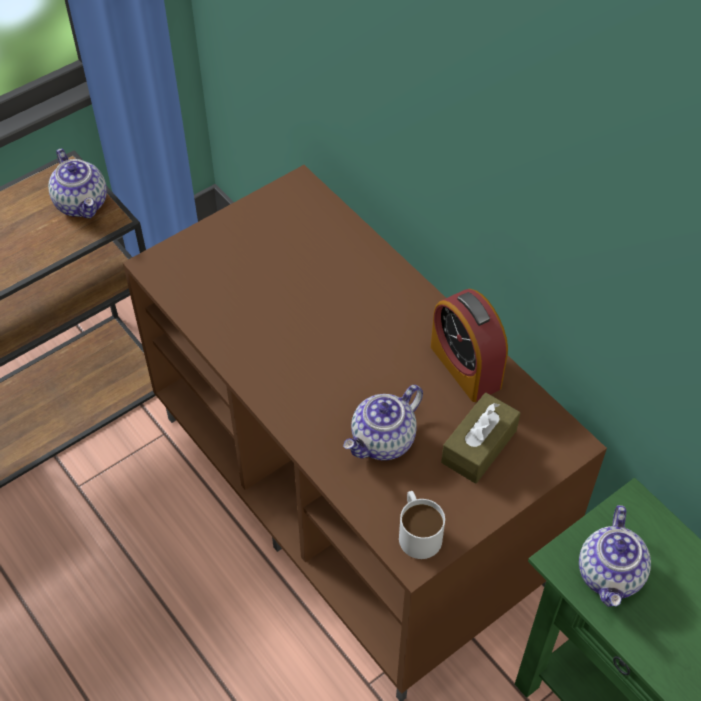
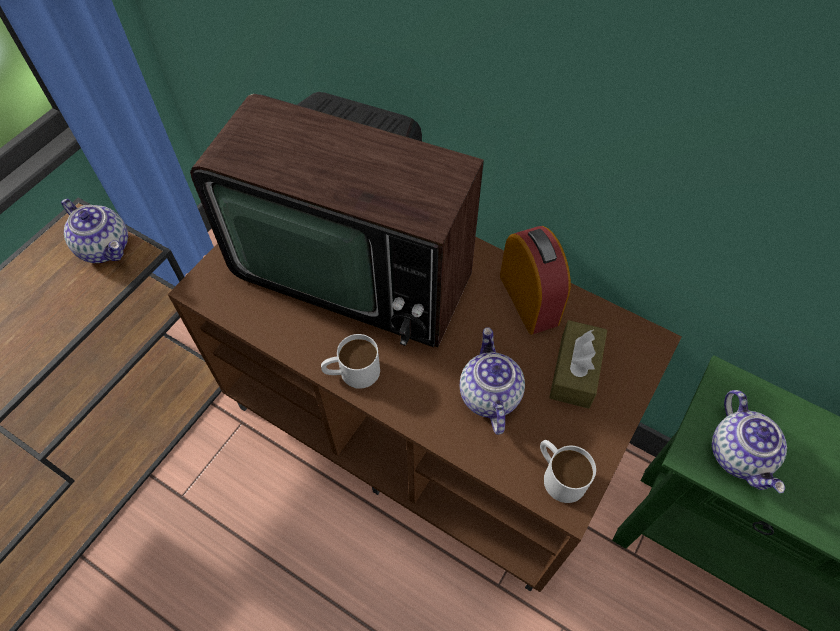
camera: 20 degrees left, 5 degrees up
teapot [343,385,423,460] -> teapot turned 150 degrees clockwise [460,328,525,435]
alarm clock [431,289,508,402] -> alarm clock turned 150 degrees counterclockwise [500,226,571,334]
none -> television [190,92,484,347]
none -> white mug [321,334,380,389]

